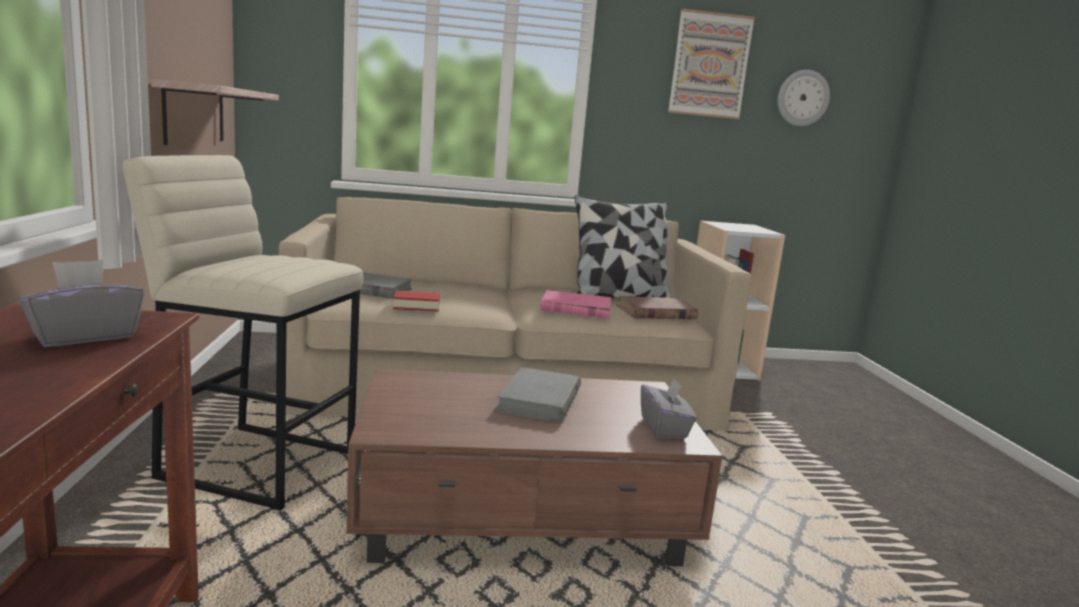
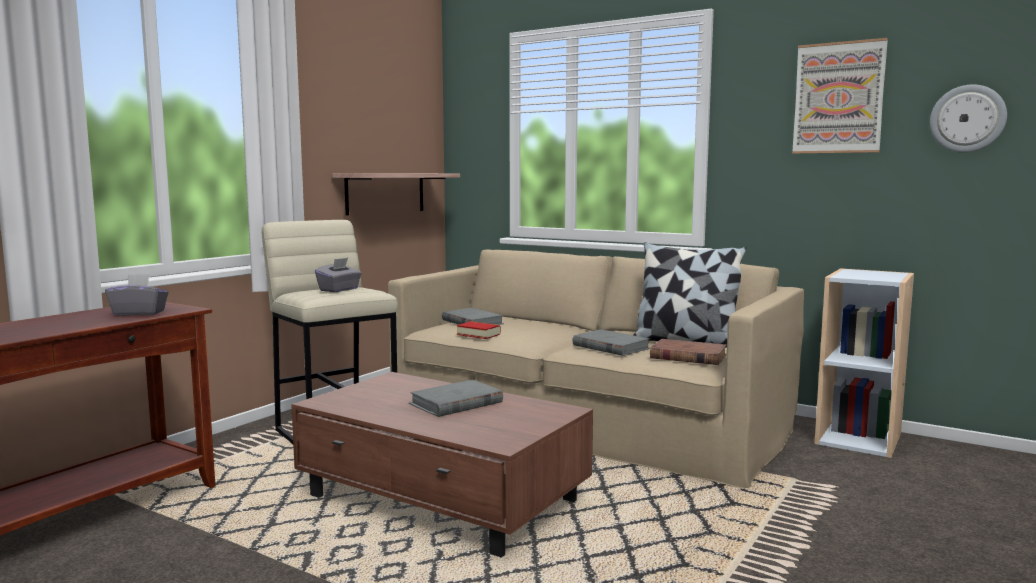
camera: 40 degrees right, 5 degrees down
pink book [541,290,611,318] -> grey book [572,329,650,356]
grey tissue box [641,378,697,439] -> grey tissue box moved to [315,258,362,292]

